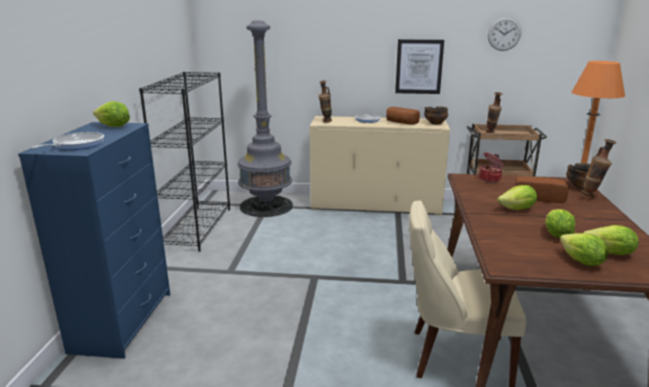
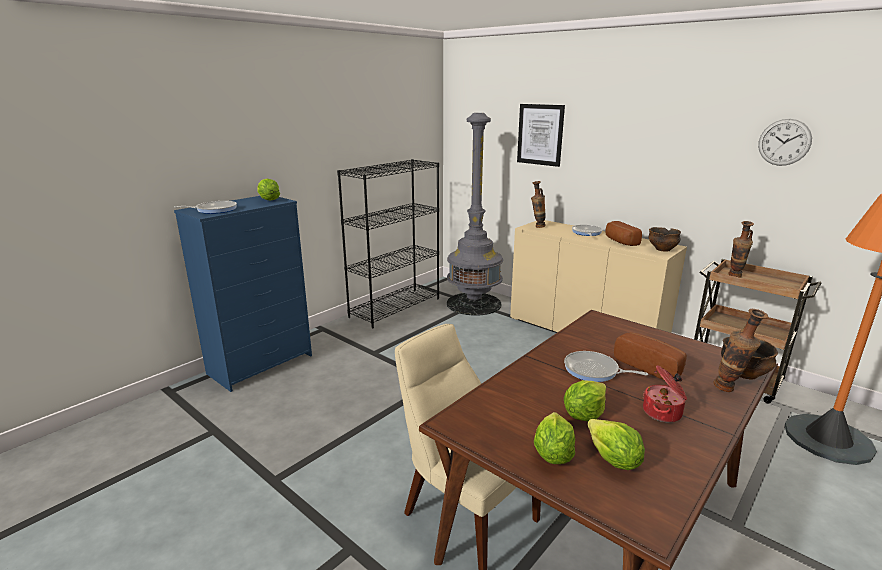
camera: 35 degrees right, 0 degrees up
picture [395,39,444,94] -> picture moved to [517,104,565,167]
cooking pot [479,152,504,182] -> cooking pot moved to [643,365,687,422]
lettuce [497,185,537,210] -> frying pan [564,351,648,382]

